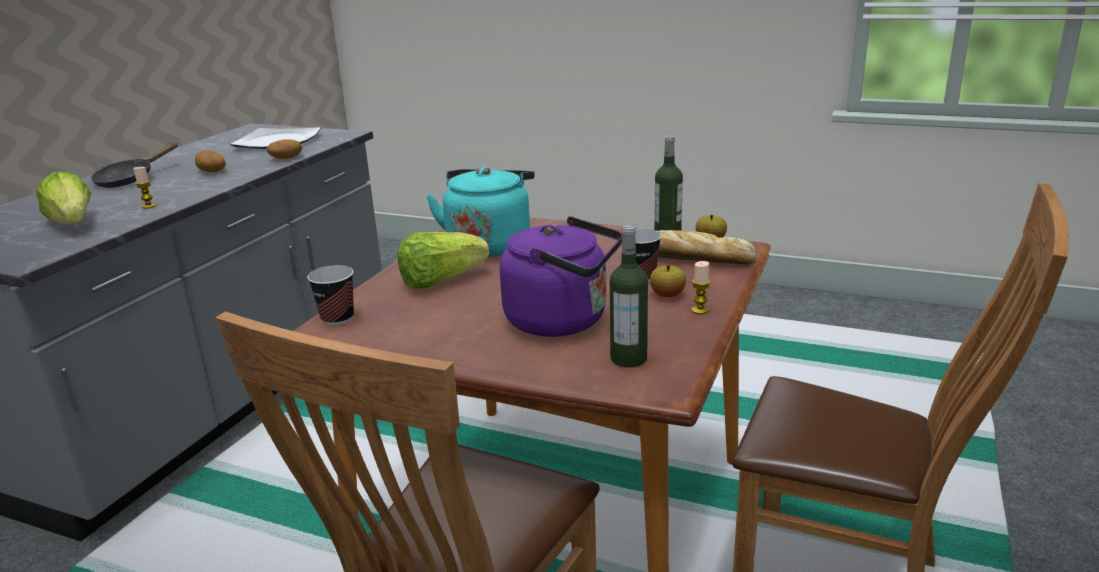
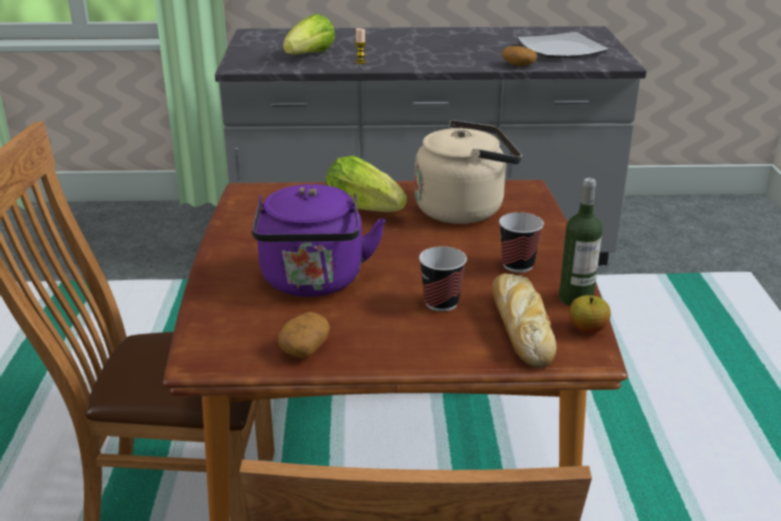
camera: 65 degrees right, 5 degrees up
black frying pan [91,143,178,188] -> none
potato [195,151,226,172] -> potato moved to [278,312,330,358]
cup [307,265,354,326] -> cup moved to [499,212,544,273]
turquoise kettle [426,167,535,257] -> beige kettle [415,120,522,224]
bottle [610,225,648,367] -> none
apple [650,265,686,297] -> none
candle [691,261,710,314] -> none

